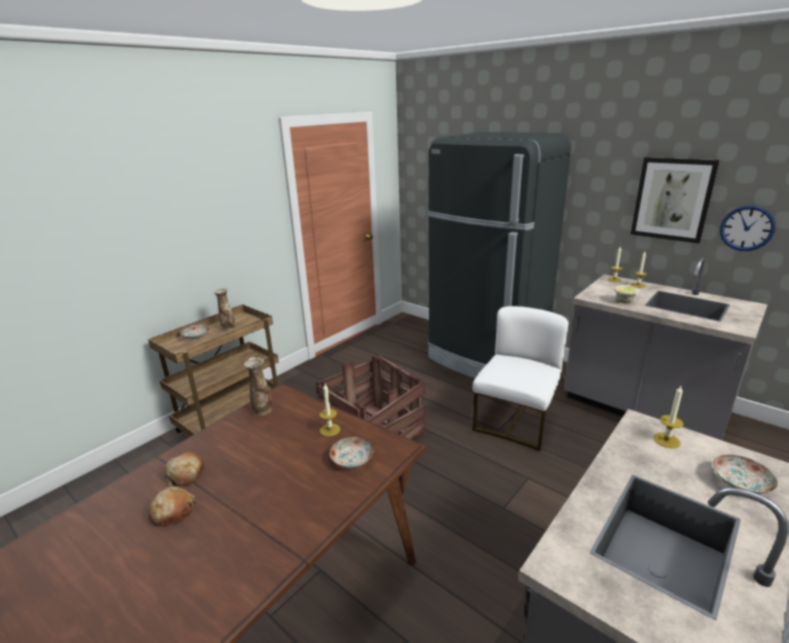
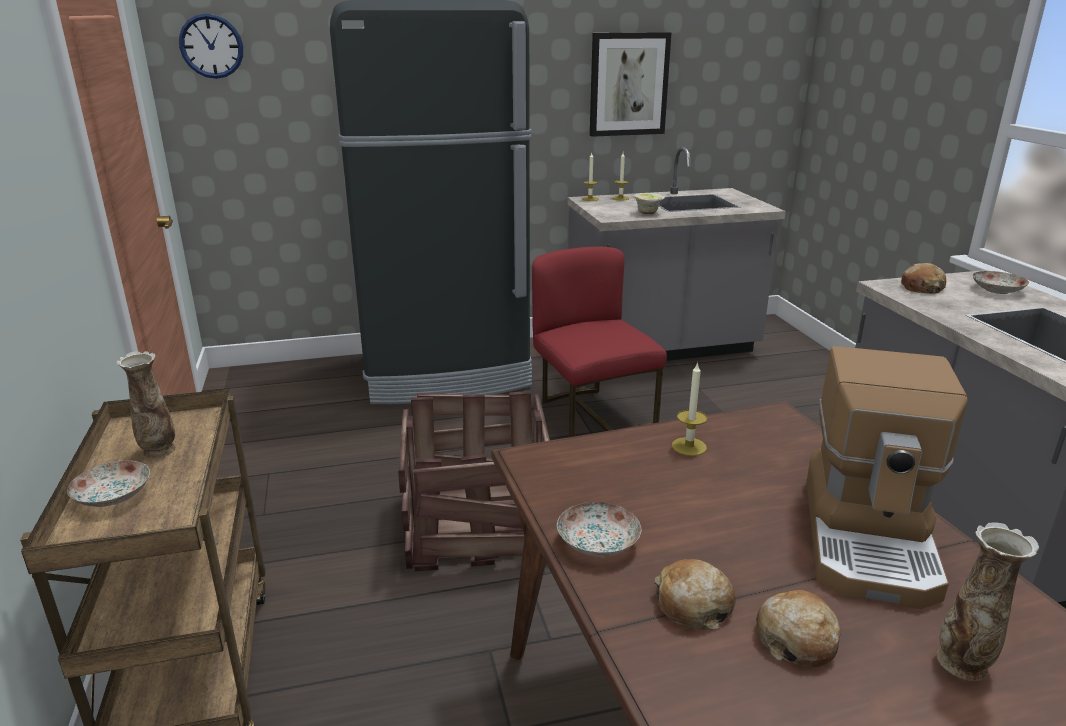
camera: 55 degrees left, 0 degrees up
vase [244,357,272,416] -> vase moved to [937,522,1039,681]
plate [330,437,374,469] -> plate moved to [557,502,641,557]
white chair [473,306,569,451] -> red chair [532,247,667,437]
candle [653,386,684,448] -> bread [901,263,946,294]
wall clock [720,206,776,251] -> wall clock moved to [179,14,243,79]
none -> coffee machine [807,346,968,609]

